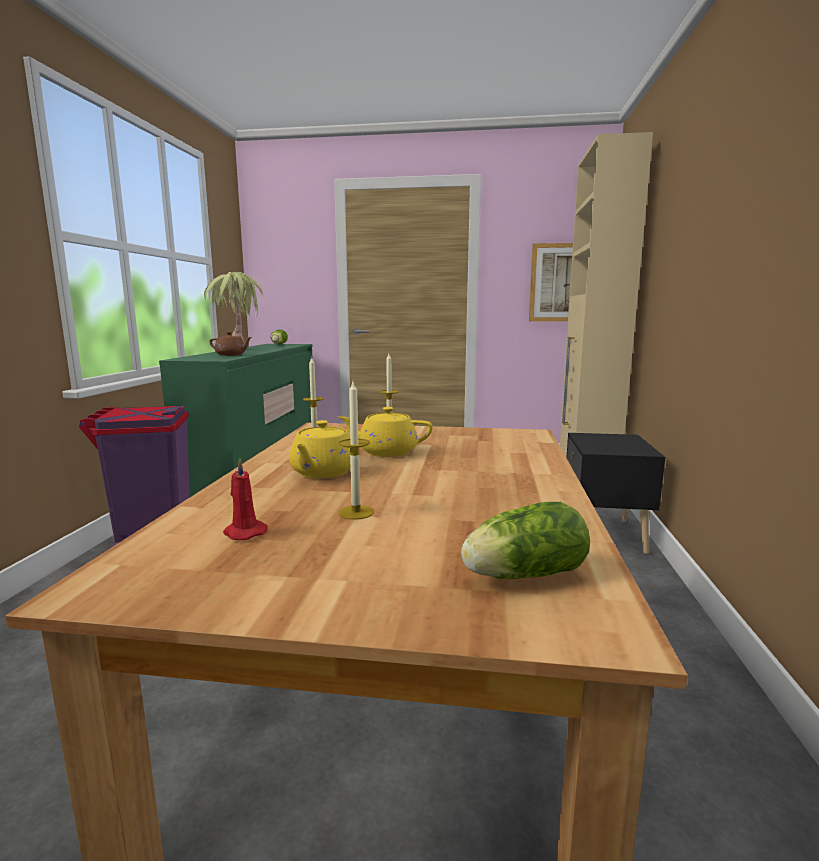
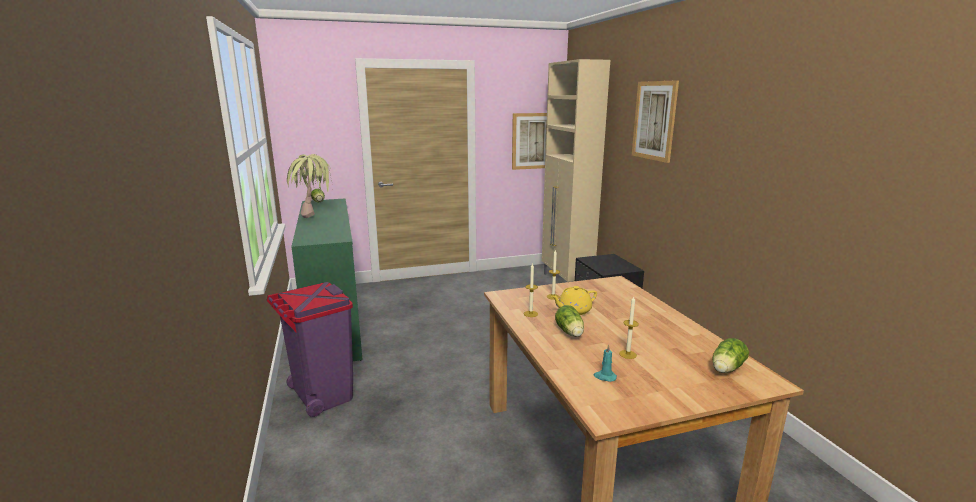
camera: 25 degrees left, 5 degrees up
brown teapot [209,332,252,356] -> none
red candle [223,457,268,540] -> turquoise candle [593,344,617,382]
yellow teapot [289,420,351,478] -> lettuce [555,305,584,337]
none -> picture [632,80,679,163]

